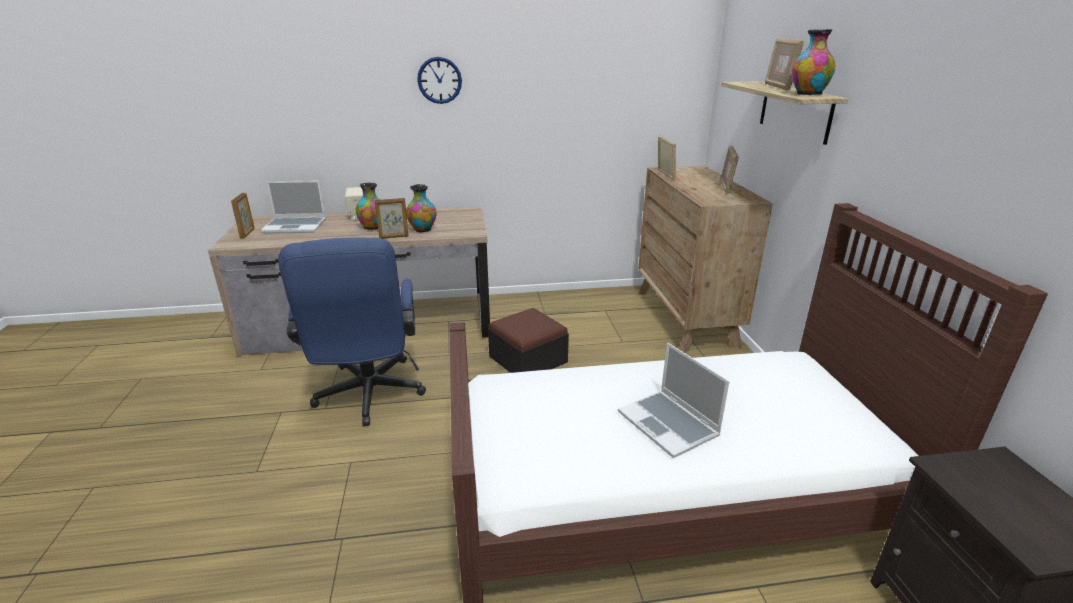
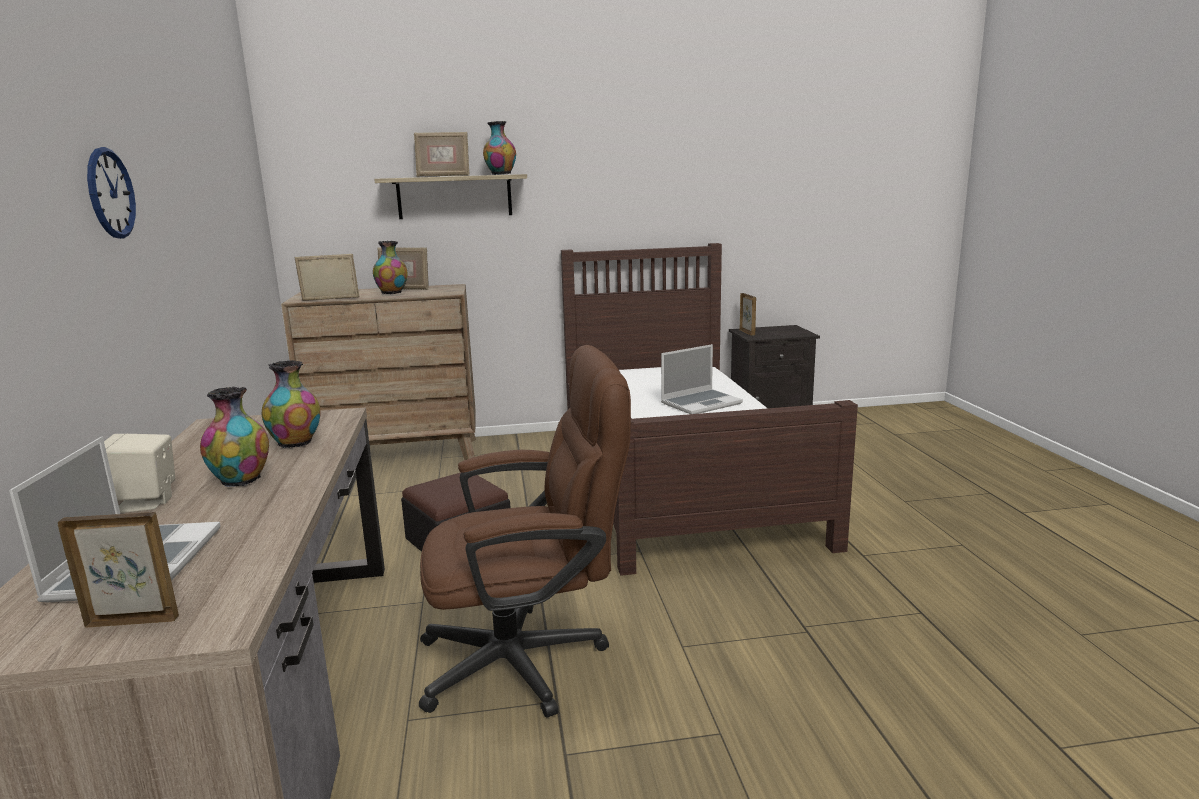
camera: 90 degrees left, 10 degrees down
blue office chair [278,237,426,426] -> brown office chair [419,345,631,718]
picture frame [375,198,409,239] -> picture frame moved to [740,293,756,336]
none -> vase [373,241,408,294]

